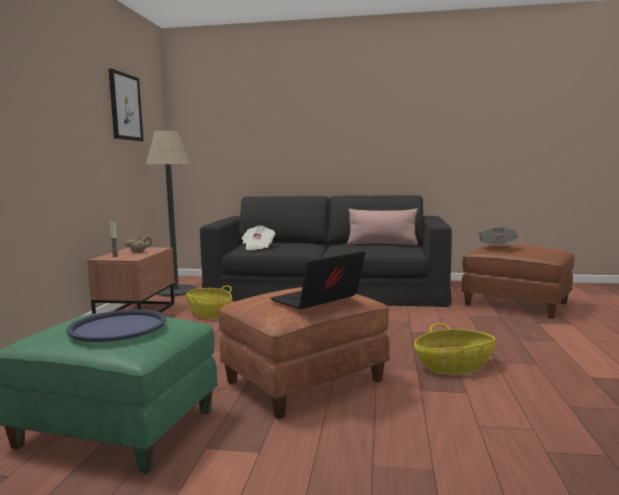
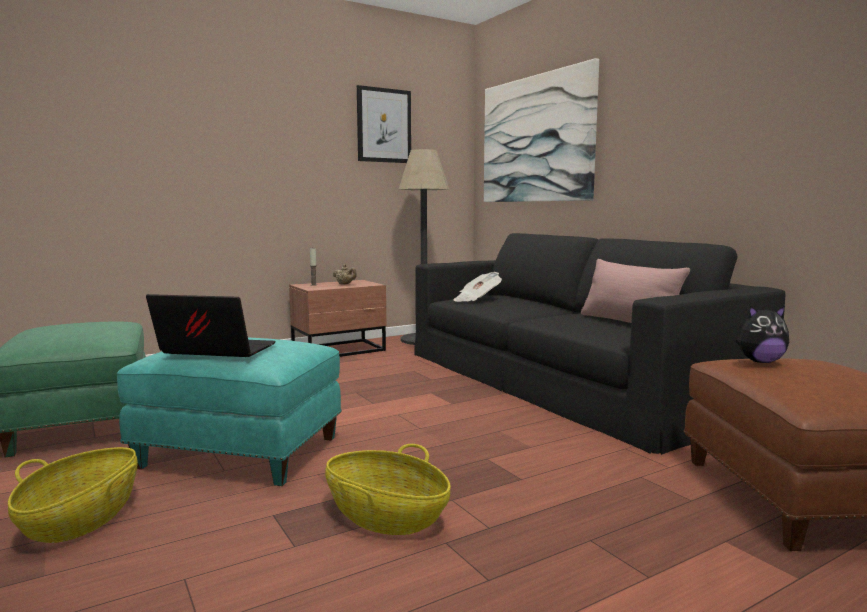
camera: 50 degrees right, 0 degrees up
blue tray [66,309,166,342] -> none
basket [185,285,232,319] -> basket moved to [8,447,138,543]
brown ottoman [218,287,390,419] -> turquoise ottoman [117,338,342,486]
newspaper [478,227,518,245] -> plush toy [736,306,789,363]
none -> picture [484,58,599,202]

